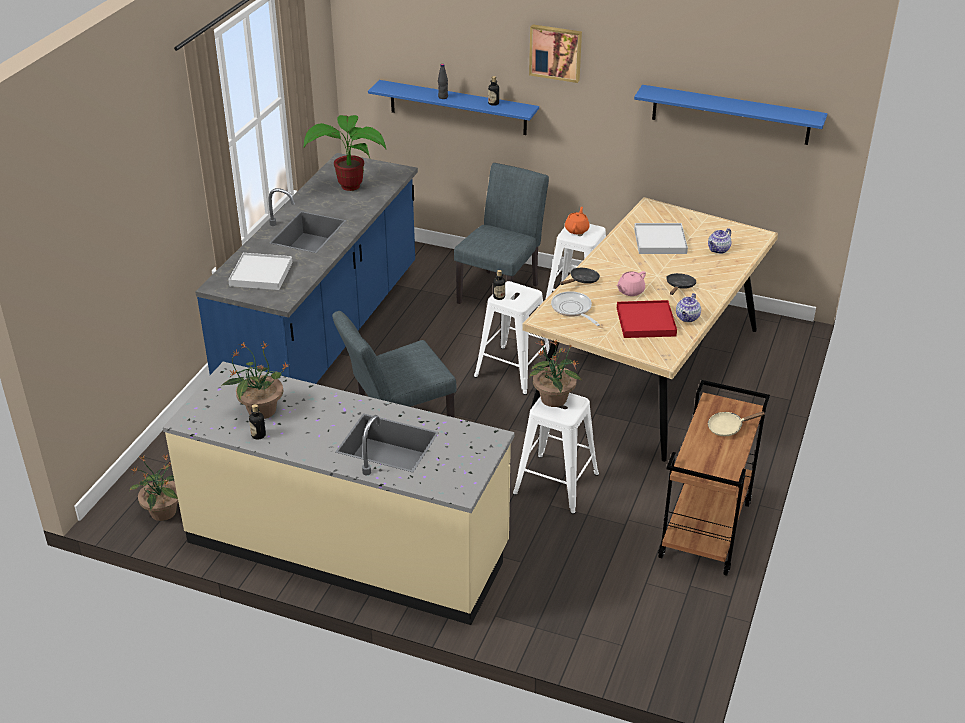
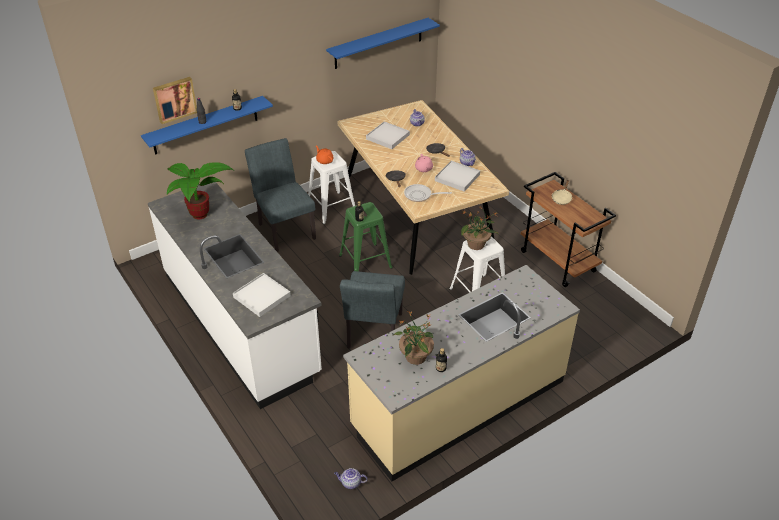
camera: 55 degrees left, 5 degrees up
potted plant [129,454,178,521] -> teapot [334,468,368,489]
blue counter [195,153,418,384] -> white counter [148,182,322,409]
white stool [474,281,550,395] -> green stool [339,202,393,272]
picture [529,24,582,83] -> picture moved to [153,77,197,124]
red tray [617,300,677,338] -> white tray [435,161,480,192]

